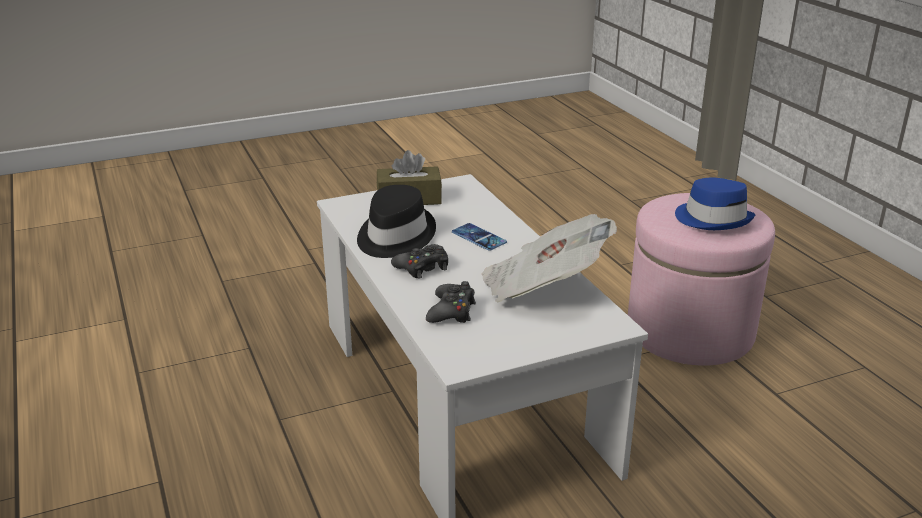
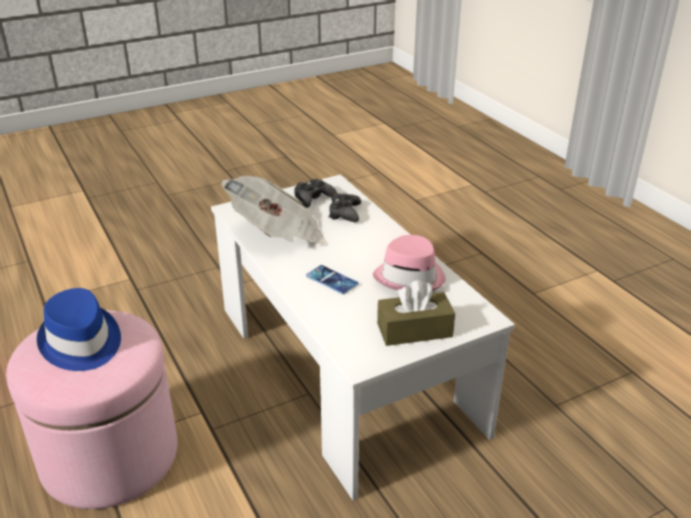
camera: 175 degrees right, 5 degrees up
black hat [357,185,436,258] -> pink hat [373,235,446,291]
black game controller [391,244,448,279] -> black game controller moved to [294,179,337,208]

